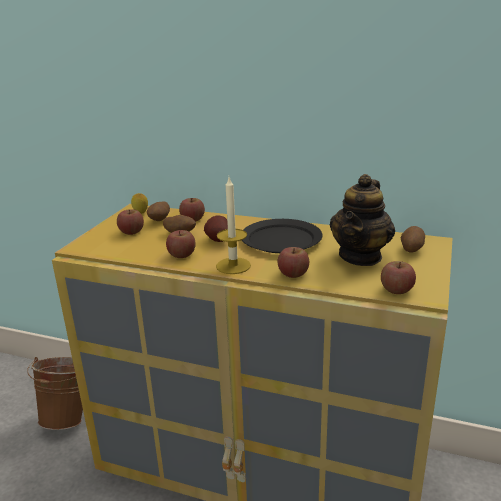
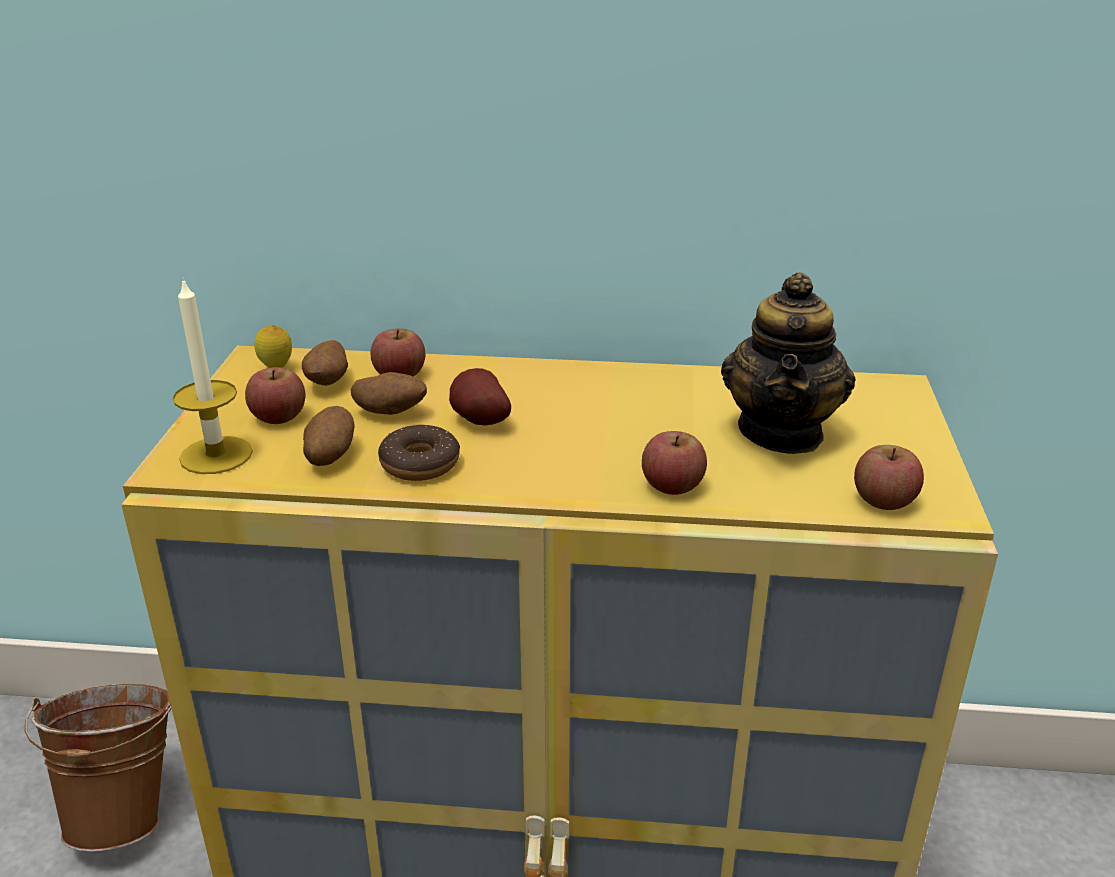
camera: 15 degrees left, 5 degrees up
apple [166,230,196,258] -> donut [378,425,460,481]
candle [216,177,251,274] -> candle moved to [173,277,253,474]
black plate [242,219,322,253] -> none
potato [401,226,425,252] -> potato moved to [303,406,354,466]

